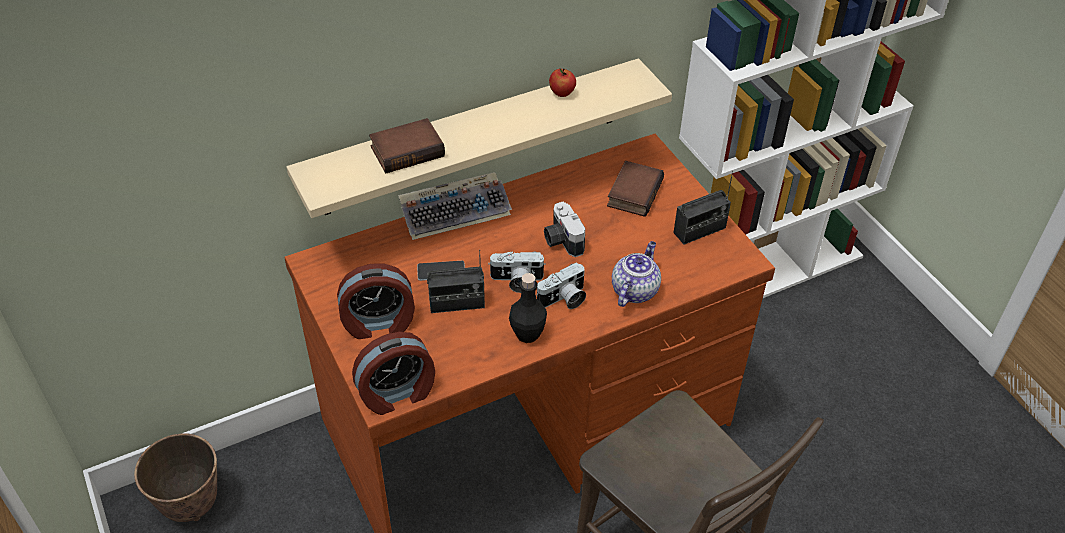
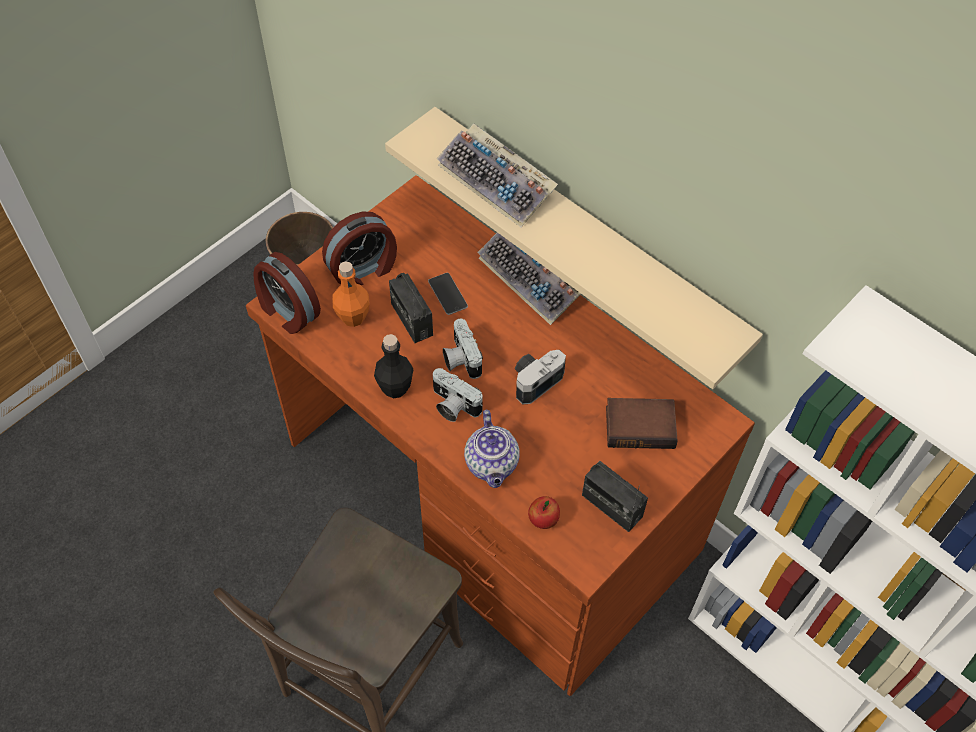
camera: 70 degrees right, 10 degrees up
alarm clock [337,264,415,339] -> alarm clock turned 90 degrees counterclockwise [322,211,397,285]
book [369,118,445,173] -> keyboard [437,124,558,227]
apple [549,68,576,97] -> apple moved to [528,496,560,529]
teapot [612,241,661,307] -> teapot turned 75 degrees clockwise [464,410,520,488]
none -> orange bottle [332,261,370,327]

